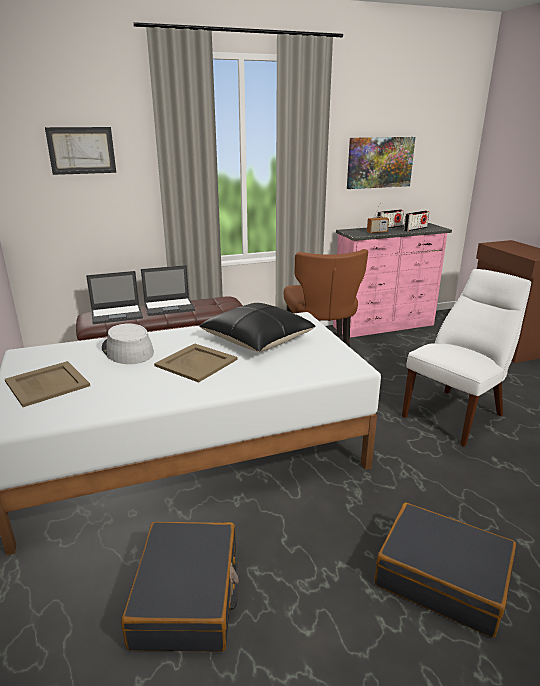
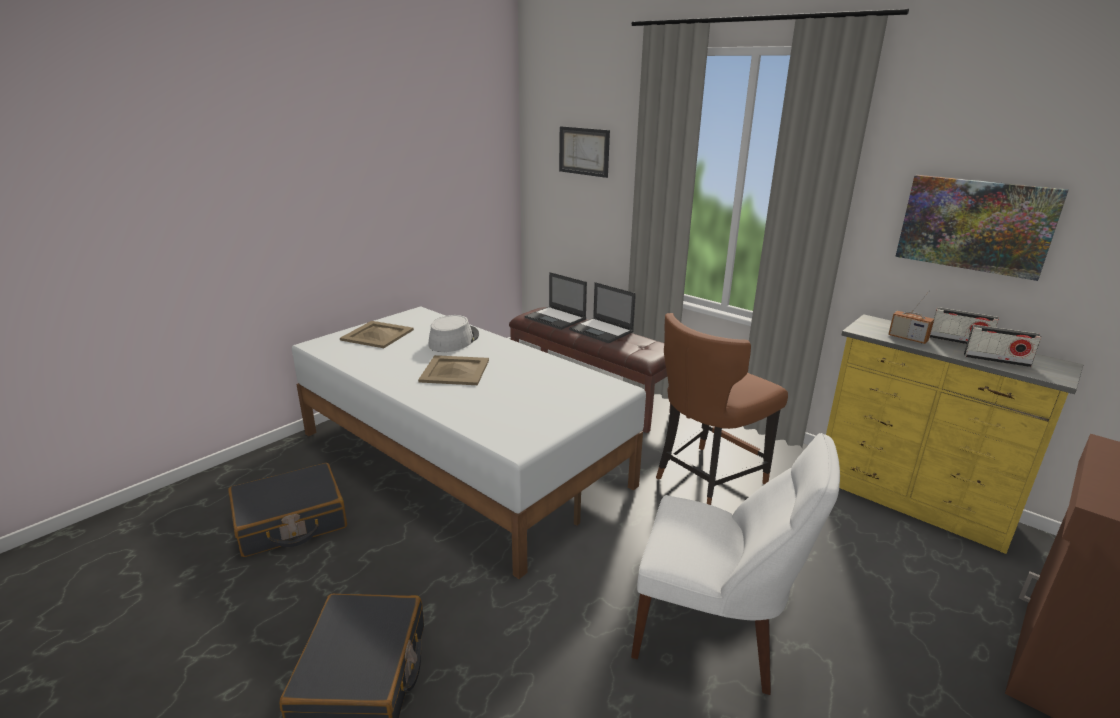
camera: 60 degrees right, 0 degrees up
black pillow [199,303,316,352] -> none
pink dresser [333,223,452,338] -> yellow dresser [826,314,1083,554]

